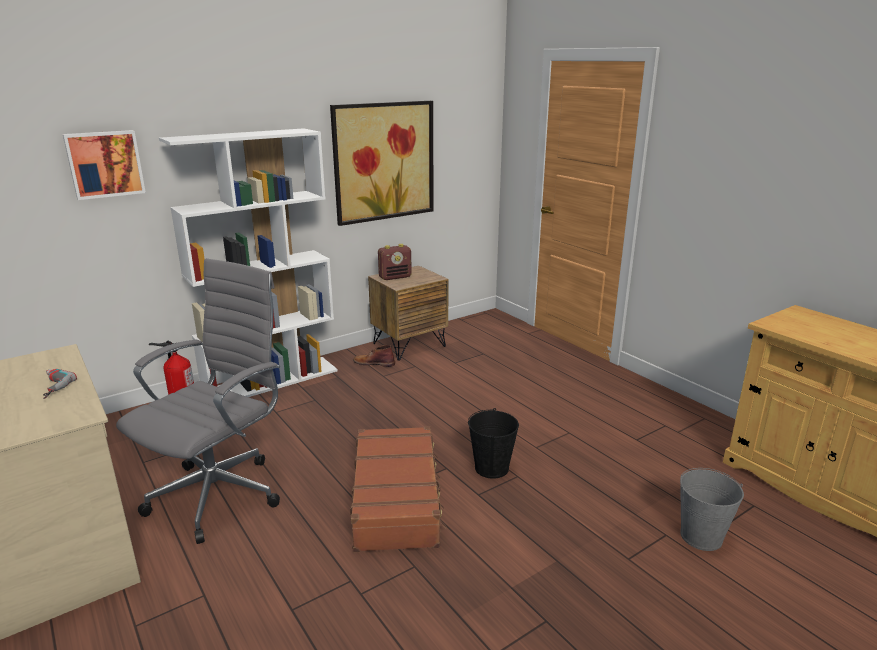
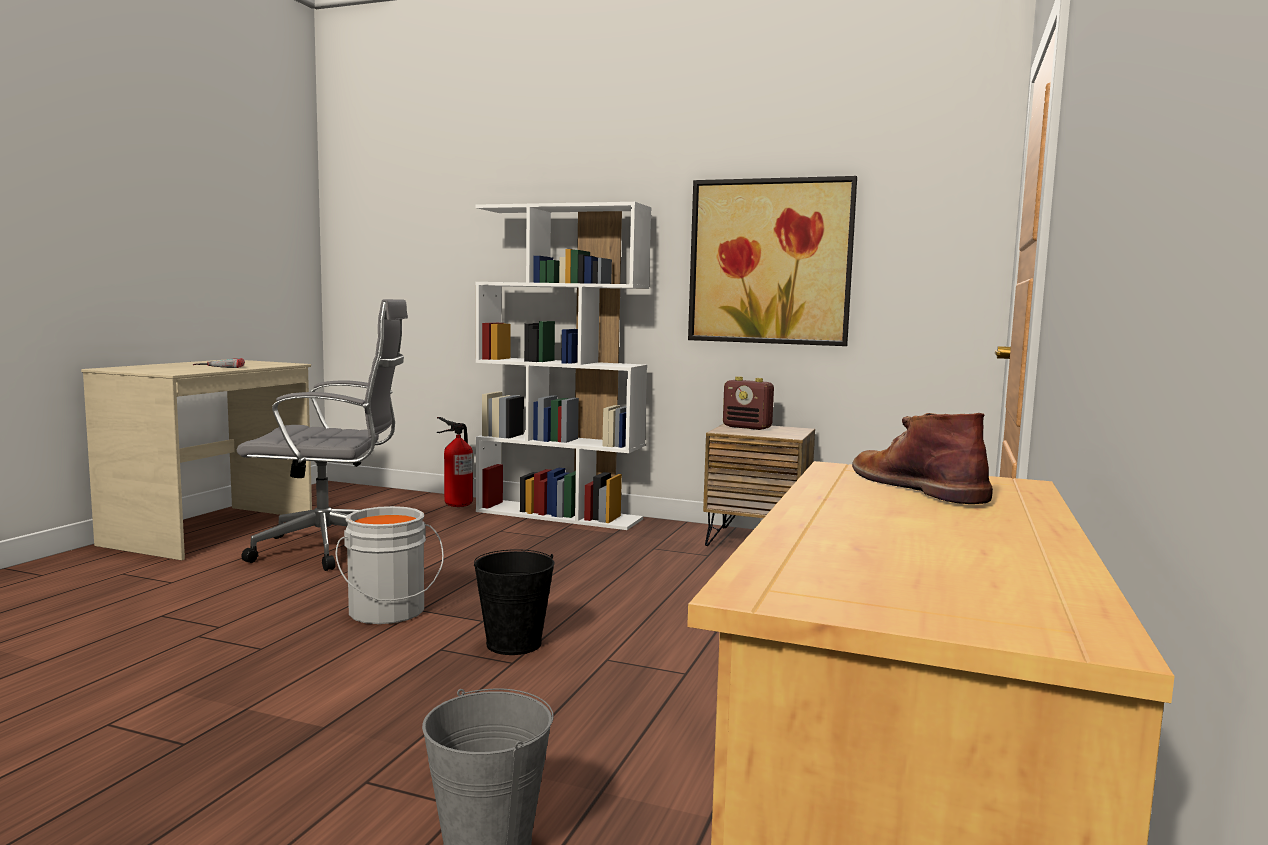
camera: 55 degrees right, 15 degrees down
picture [63,130,146,200] -> none
brown suitcase [350,426,447,552] -> grey bucket [335,506,444,624]
brown boot [353,345,395,367] -> brown boot moved to [852,413,993,504]

